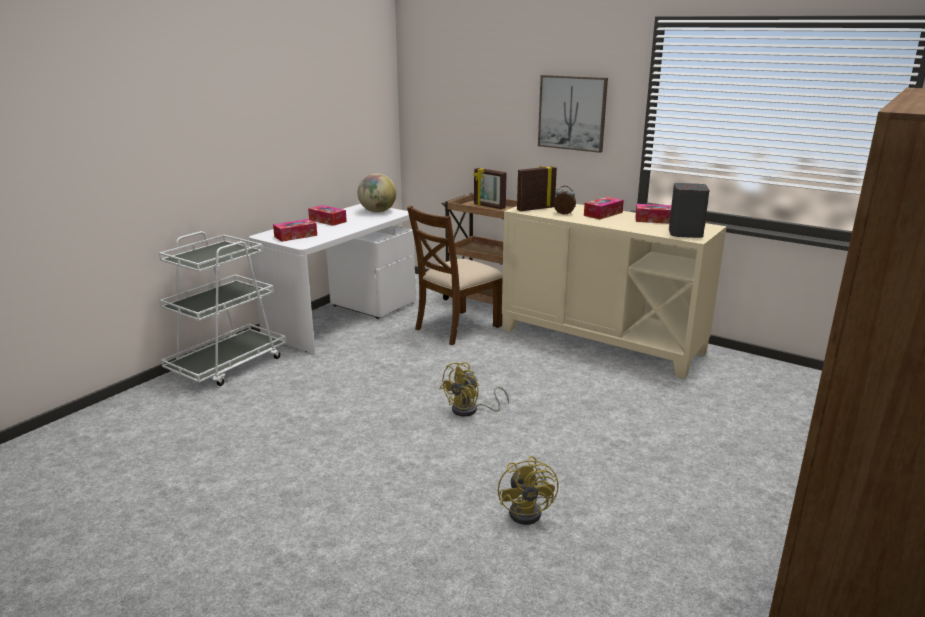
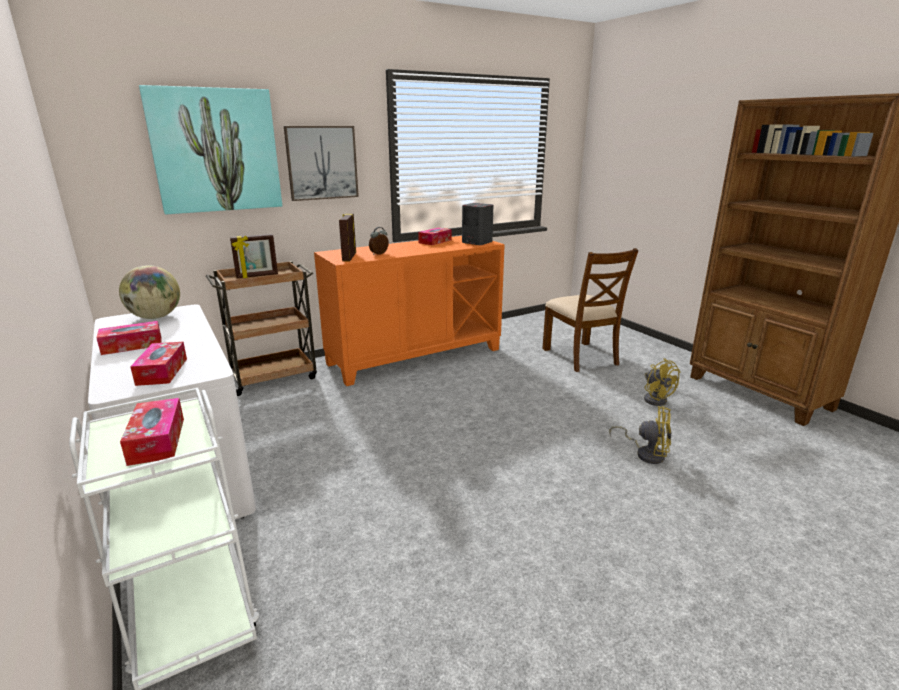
camera: 65 degrees left, 0 degrees up
brown chair [407,206,503,345] -> brown chair moved to [542,248,639,372]
yellow fan [440,362,509,417] -> yellow fan moved to [644,358,680,406]
beige cabinet [502,204,727,379] -> orange cabinet [314,236,505,386]
tissue box [584,197,624,219] -> tissue box moved to [120,398,184,466]
none -> picture [139,85,282,214]

